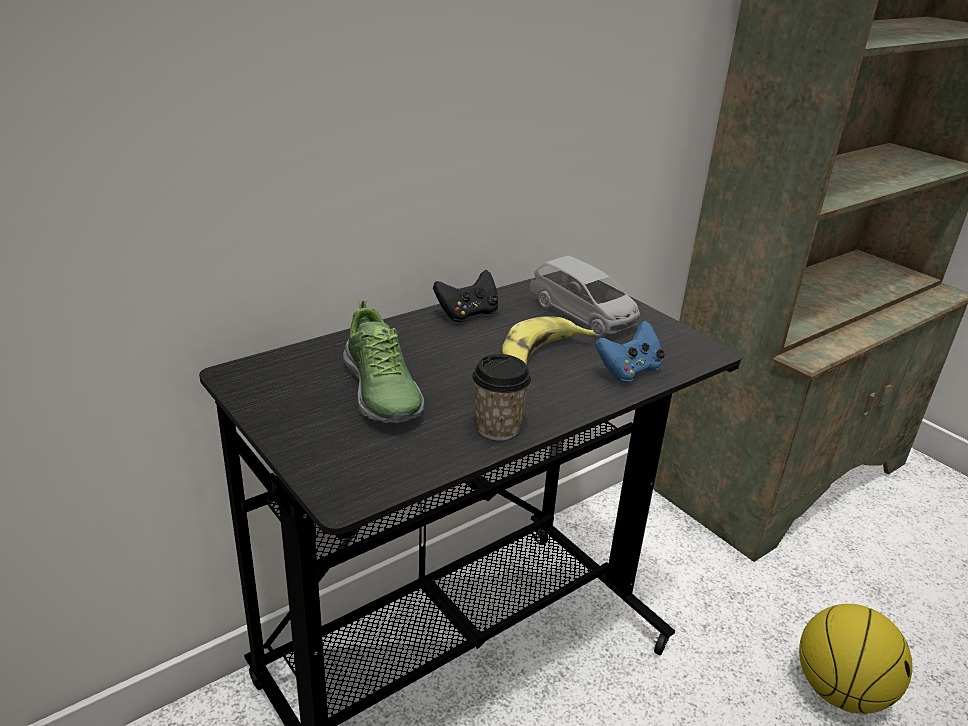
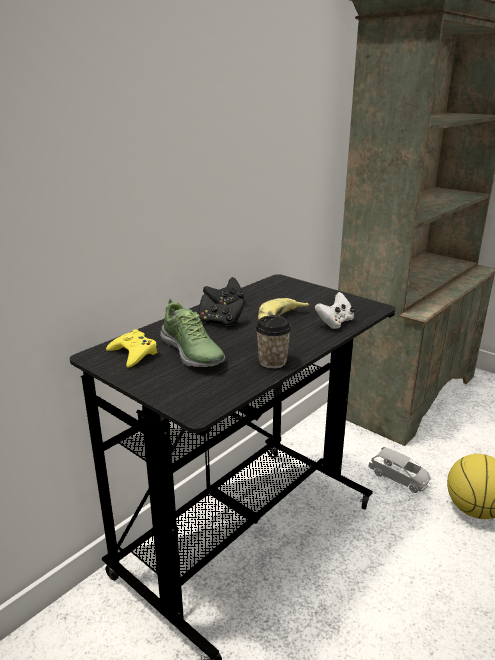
camera: 10 degrees left, 5 degrees down
grey toy car [530,256,640,338] -> grey toy car moved to [369,447,430,493]
blue game controller [595,321,665,383] -> white game controller [315,292,355,329]
none -> yellow game controller [106,329,158,368]
none -> black game controller [199,294,244,327]

